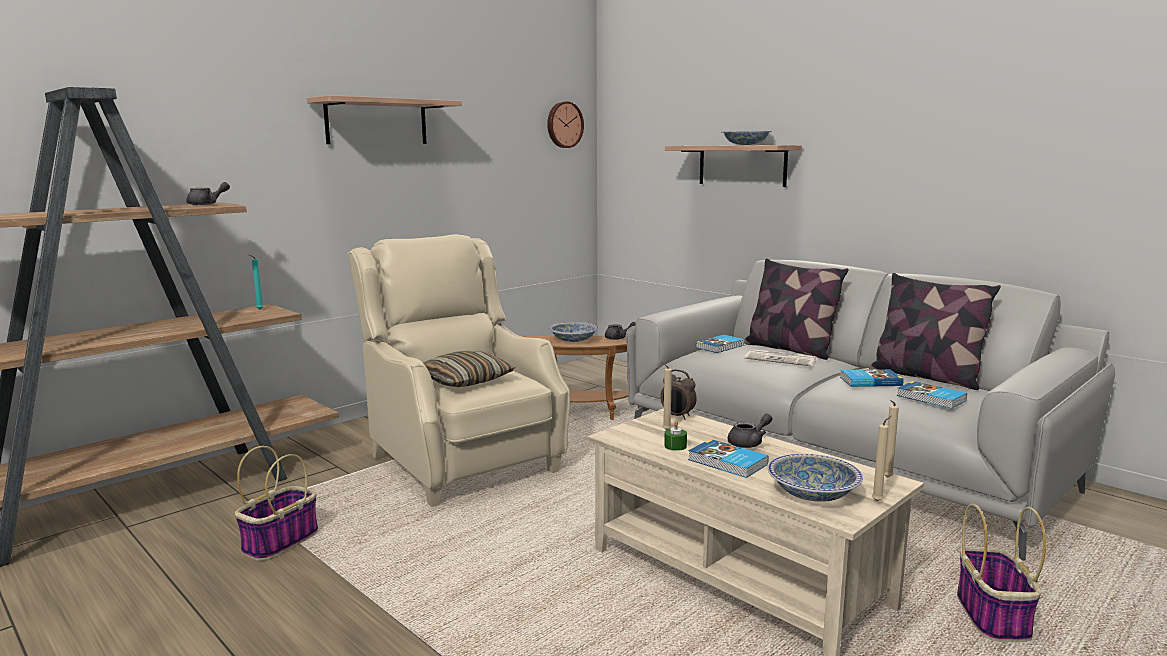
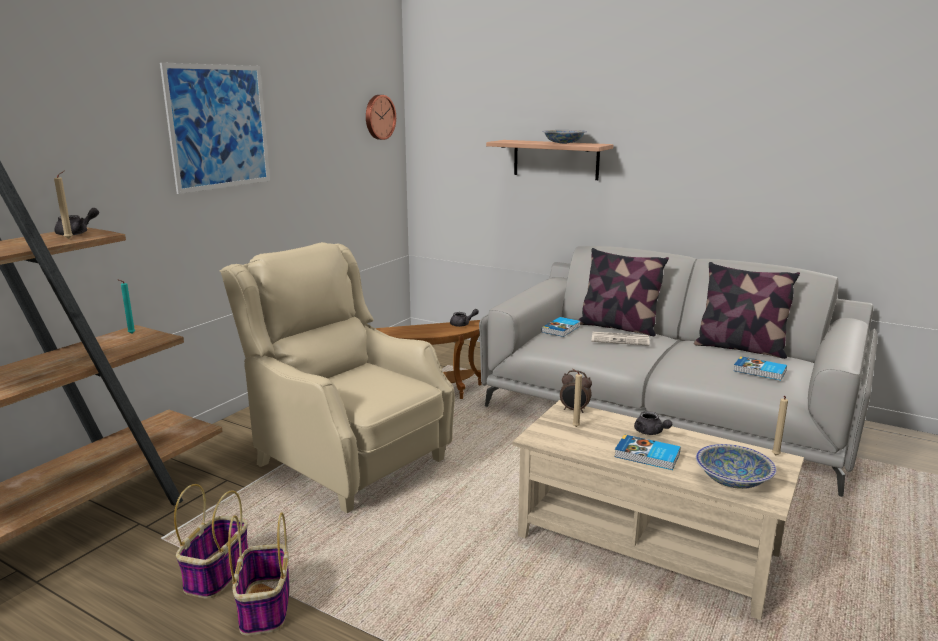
camera: 15 degrees left, 5 degrees up
shelf [307,95,462,144] -> picture [160,63,270,194]
pillow [423,351,515,387] -> none
bowl [549,322,599,342] -> none
green candle [664,421,687,451] -> none
grey teapot [728,413,772,448] -> grey teapot turned 105 degrees clockwise [634,411,672,435]
book [840,369,903,387] -> none
beige candle [872,416,892,502] -> beige candle moved to [54,171,73,239]
basket [957,504,1046,642] -> basket moved to [228,512,290,635]

